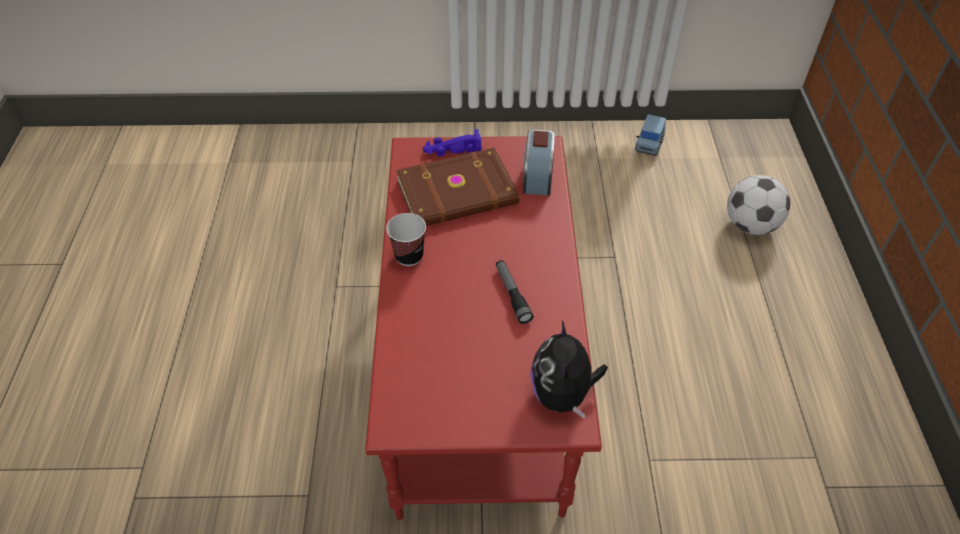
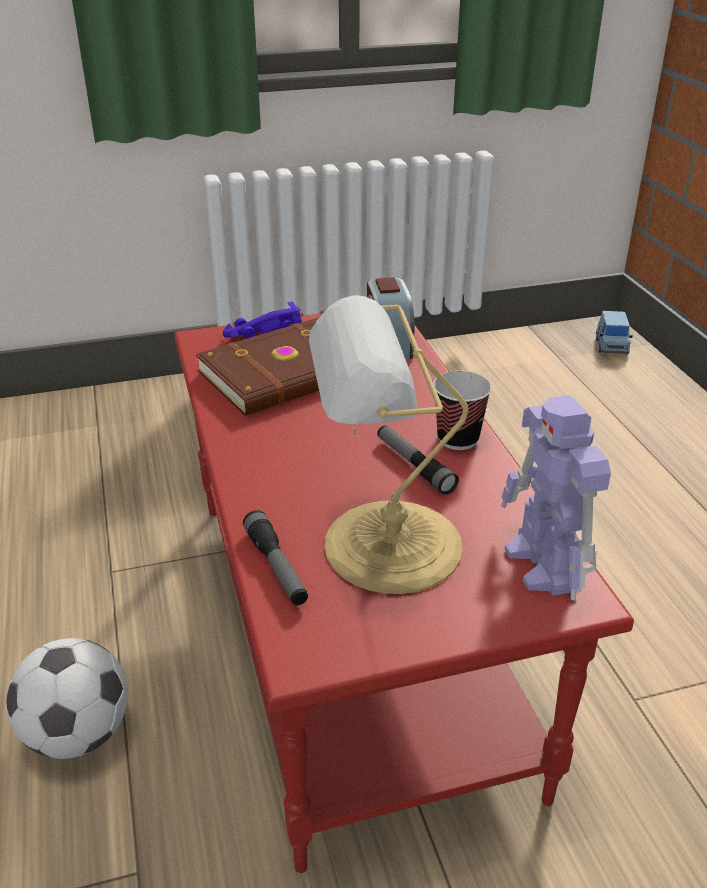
camera: 15 degrees left, 15 degrees down
cup [386,213,426,266] -> cup moved to [433,371,492,450]
plush toy [530,321,608,419] -> toy robot [501,395,611,600]
blue toy car [635,114,666,156] -> blue toy car moved to [596,311,633,354]
football [727,175,790,235] -> football moved to [6,638,128,759]
none -> flashlight [243,510,308,605]
none -> table lamp [309,295,469,594]

